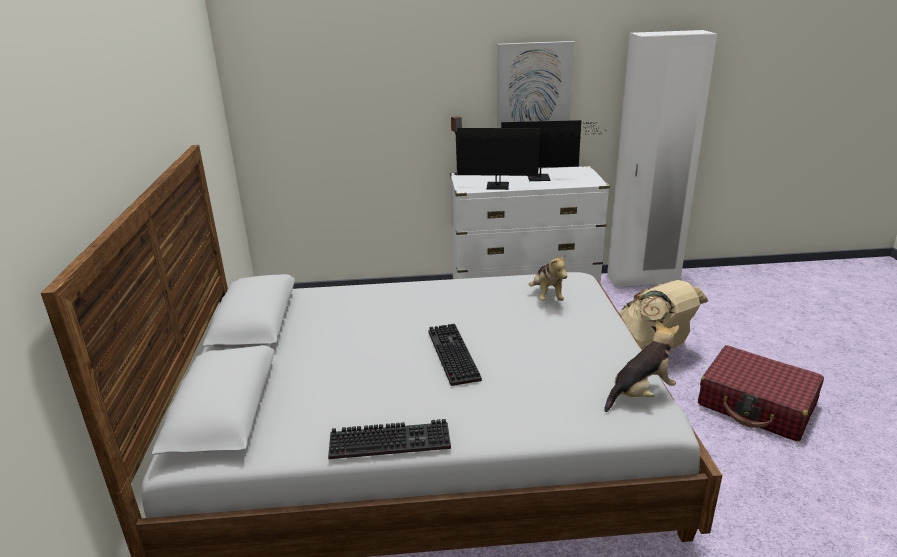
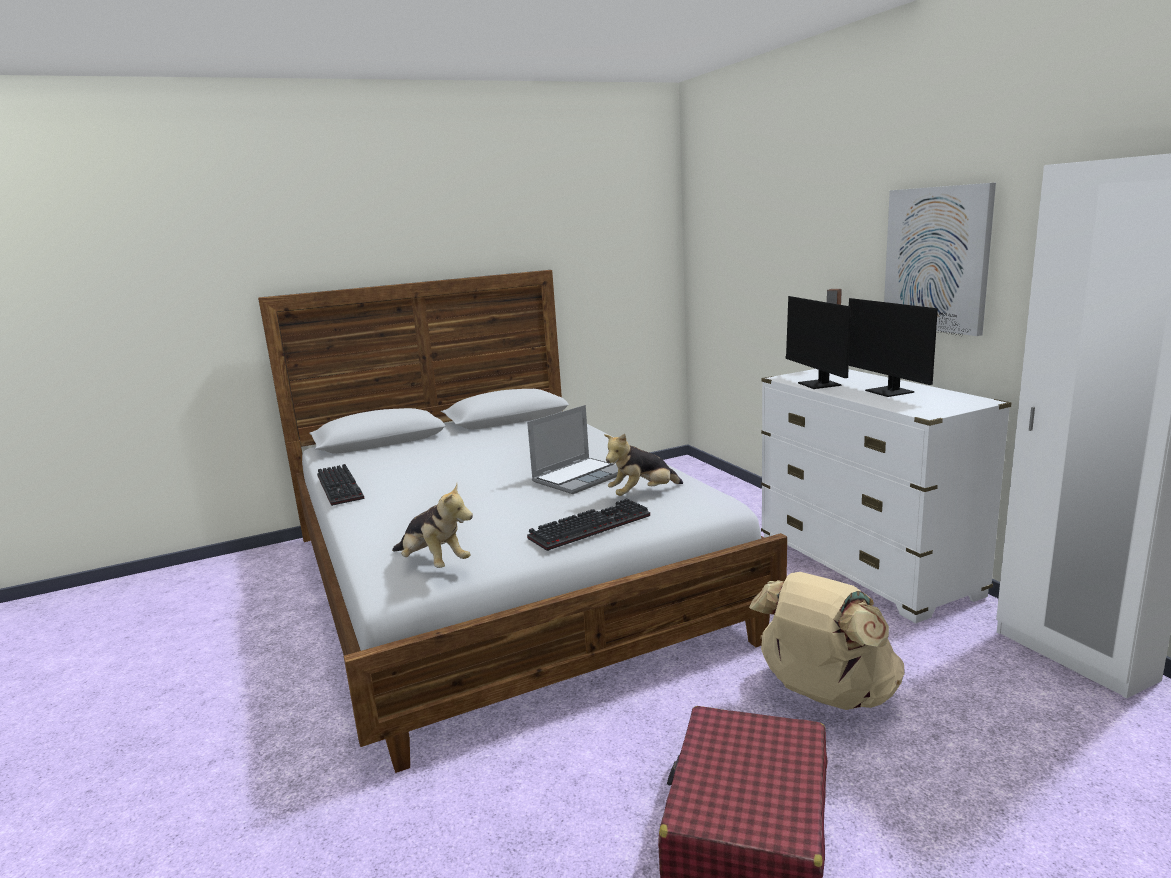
camera: 70 degrees right, 10 degrees down
keyboard [428,324,482,386] -> keyboard moved to [527,498,650,551]
none -> laptop [527,405,618,494]

